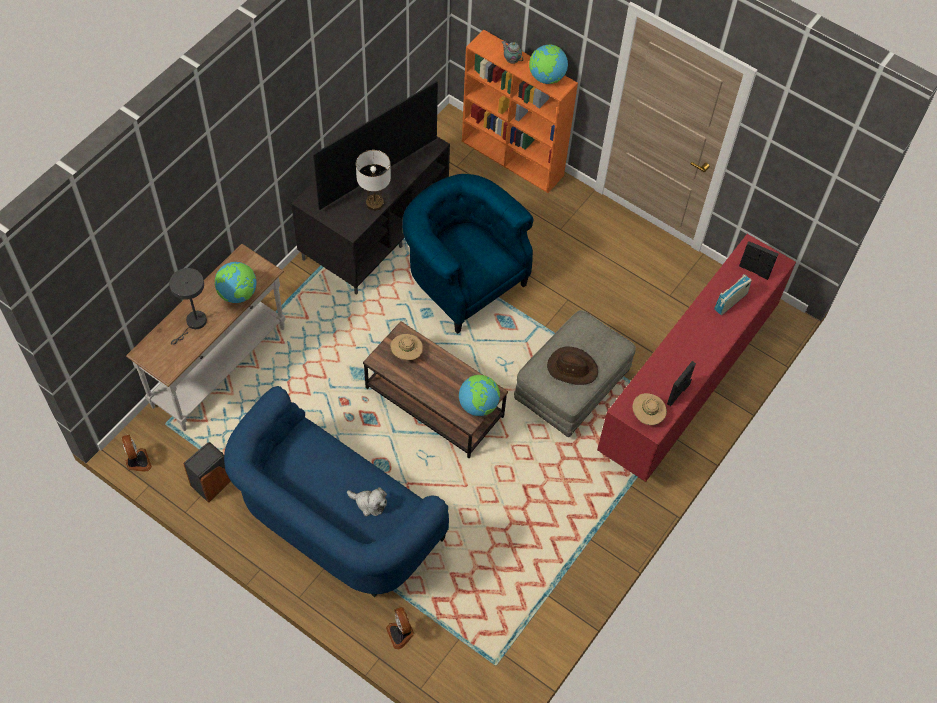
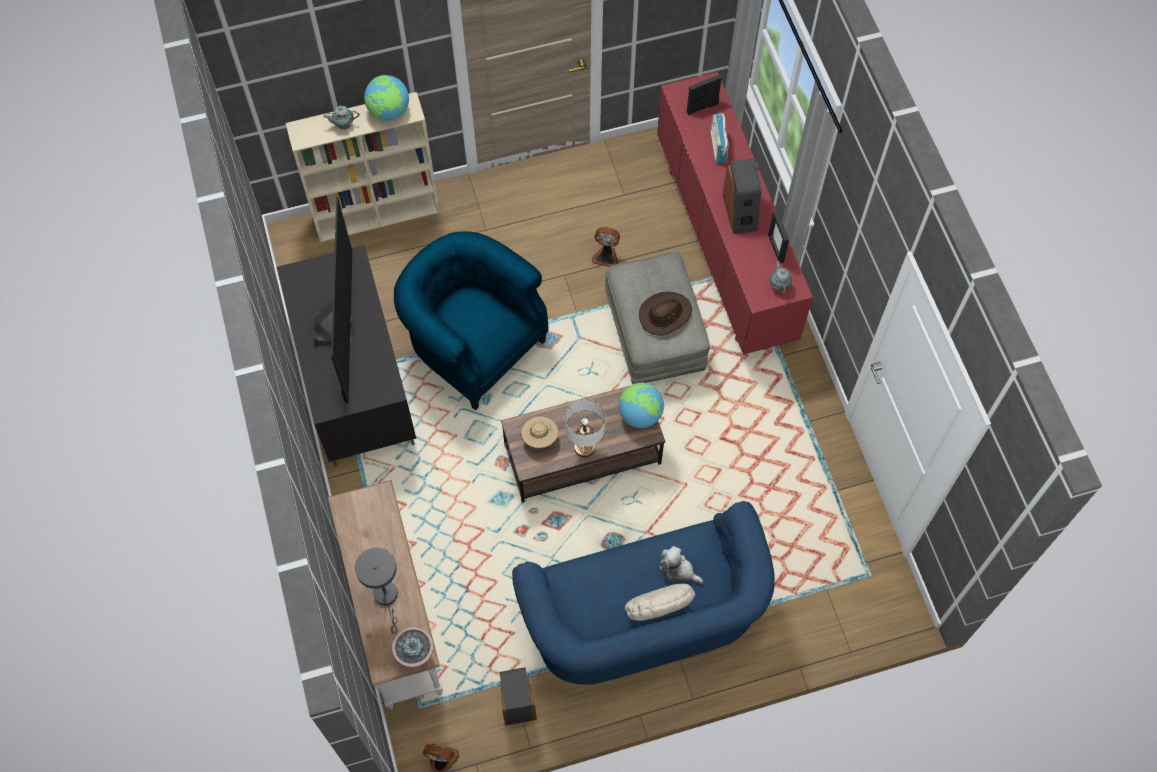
camera: 50 degrees left, 5 degrees up
globe [215,262,257,303] -> none
plush toy [347,487,387,517] -> plush toy turned 120 degrees counterclockwise [659,546,703,584]
table lamp [356,150,391,211] -> table lamp moved to [565,399,605,458]
fan [386,607,414,650] -> fan moved to [591,227,620,267]
blue armchair [402,174,533,334] -> blue armchair turned 45 degrees clockwise [394,231,549,411]
orange bookcase [462,30,578,193] -> beige bookcase [286,92,440,242]
beige hat [633,393,667,425] -> teapot [770,261,792,294]
none -> potted plant [391,627,434,668]
none -> beige pillow [625,584,695,621]
none -> speaker [722,158,761,234]

